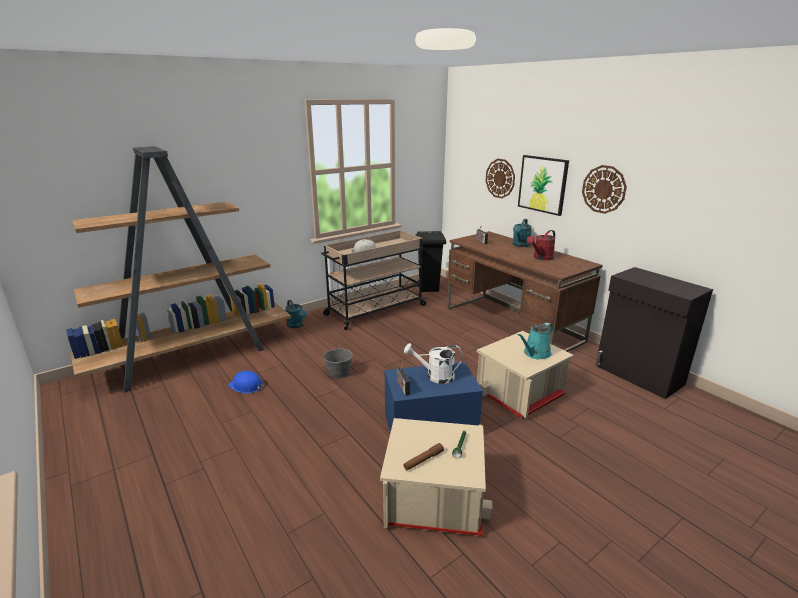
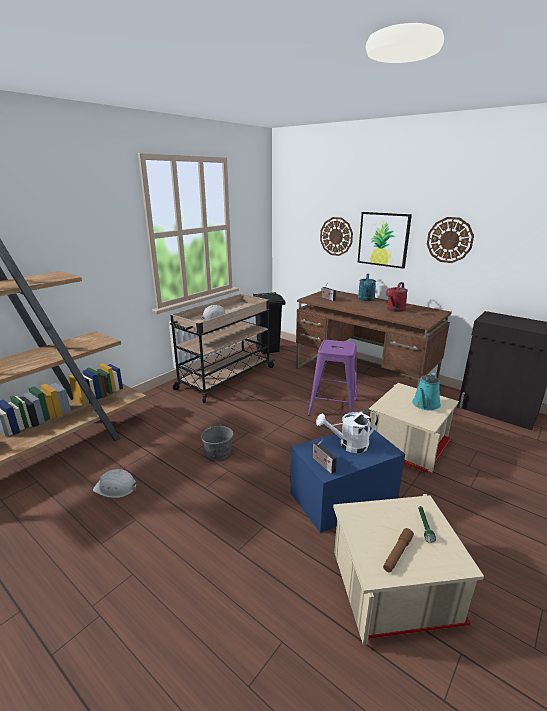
camera: 15 degrees left, 0 degrees up
blue hard hat [228,371,263,394] -> white hard hat [93,469,138,498]
turquoise watering can [285,300,307,328] -> none
none -> purple stool [308,340,358,416]

